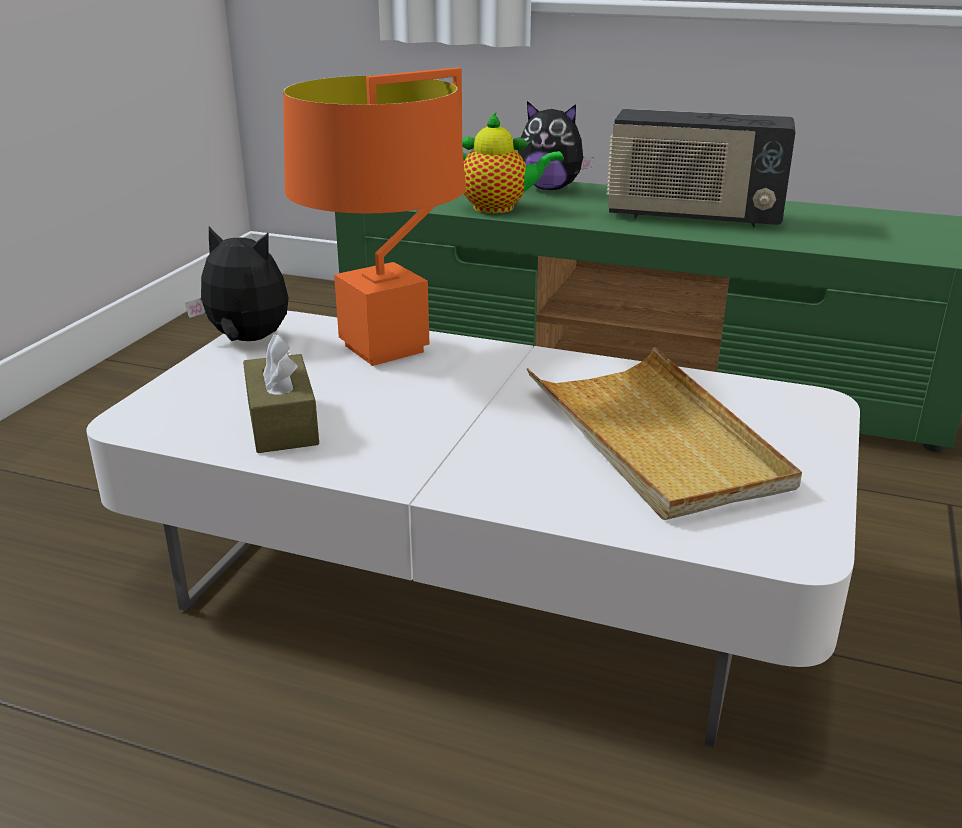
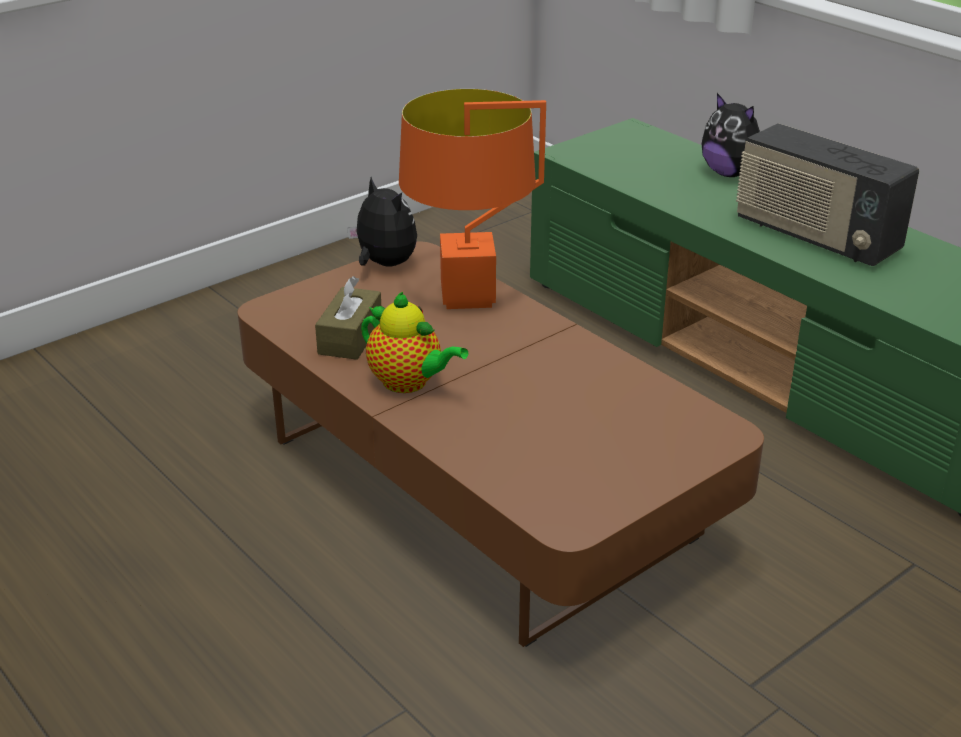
camera: 30 degrees right, 5 degrees up
white coffee table [86,311,860,748] -> brown coffee table [238,241,764,647]
teapot [462,112,564,213] -> teapot moved to [361,292,468,393]
beige tray [526,347,802,520] -> none

